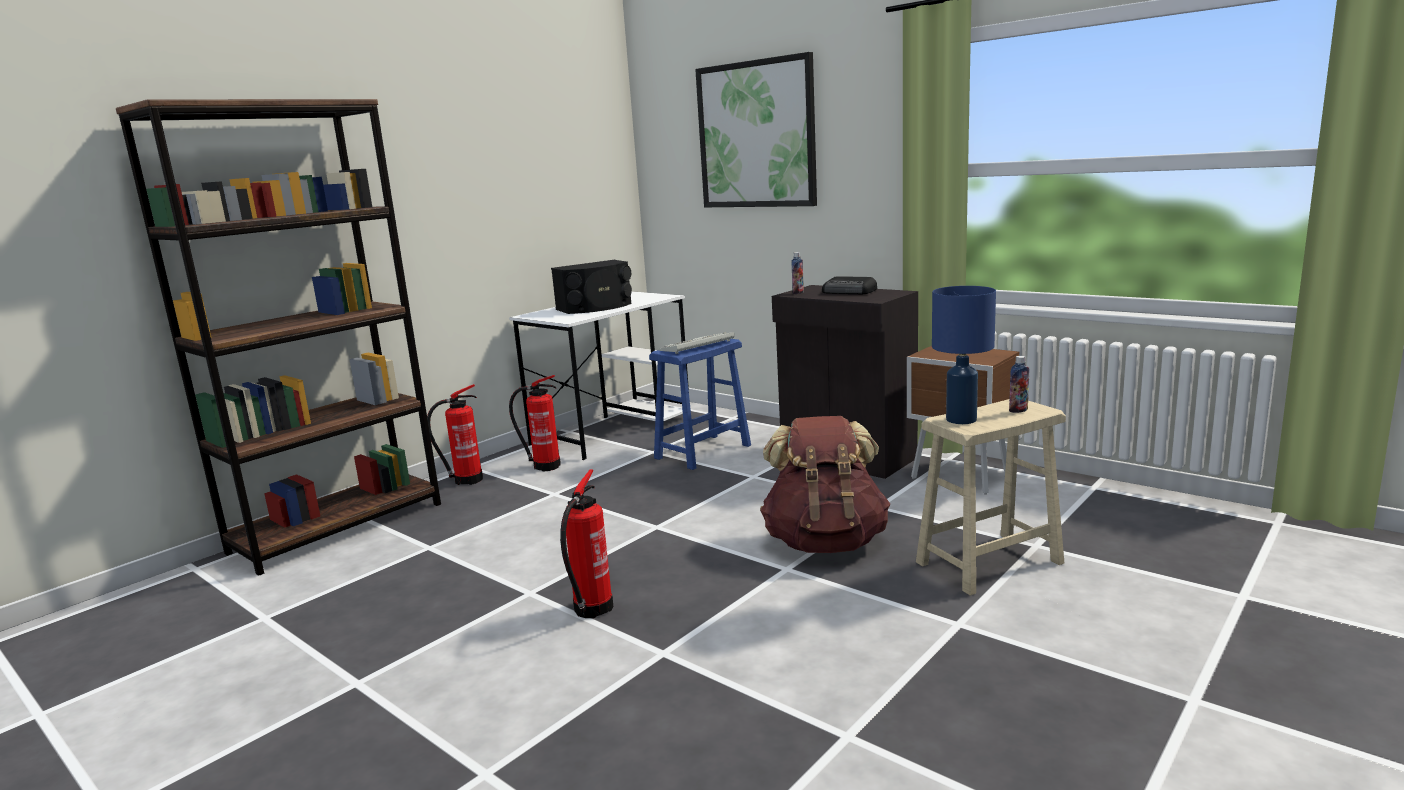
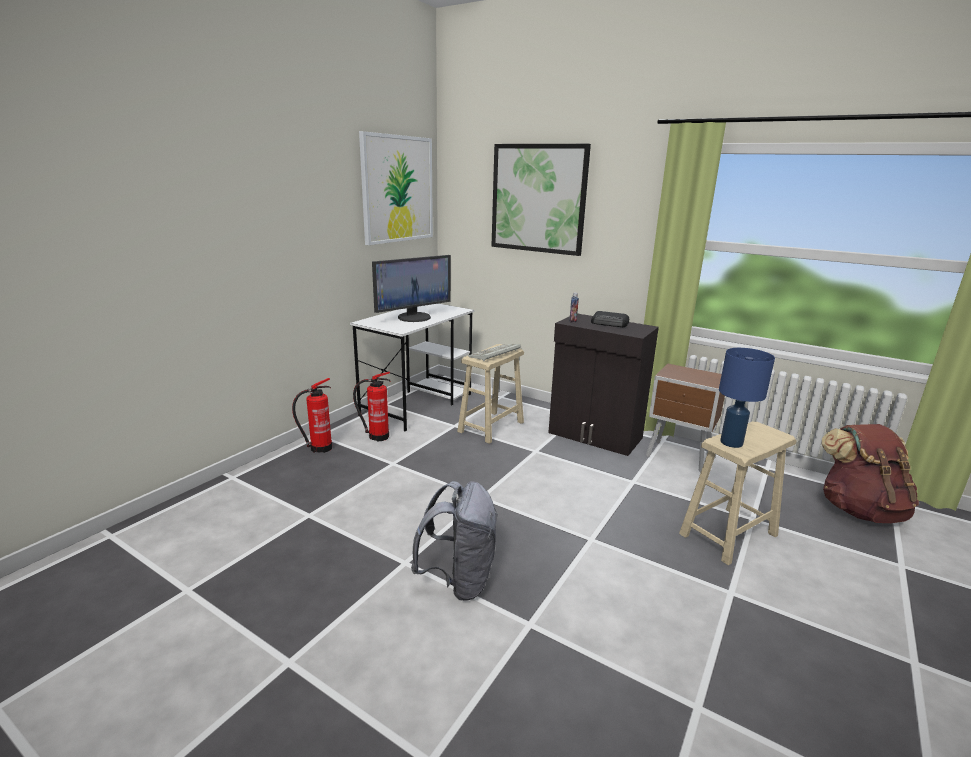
camera: 10 degrees left, 5 degrees up
brown bookcase [116,99,441,576] -> none
black speaker [551,260,632,314] -> monitor [372,255,451,322]
fire extinguisher [560,469,613,618] -> grey backpack [411,481,498,601]
blue stool [649,339,751,470] -> beige stool [457,344,524,444]
brown backpack [760,416,890,553] -> brown backpack moved to [822,424,919,523]
bottle [1009,356,1029,413] -> none
none -> picture [359,131,433,245]

